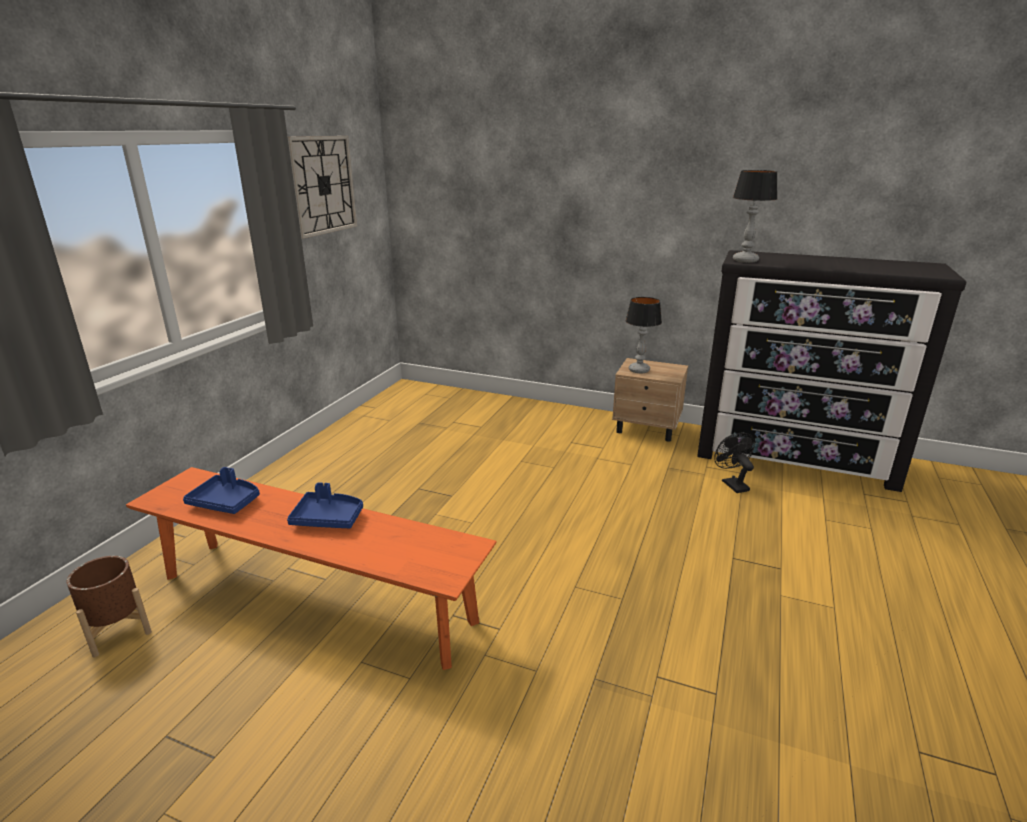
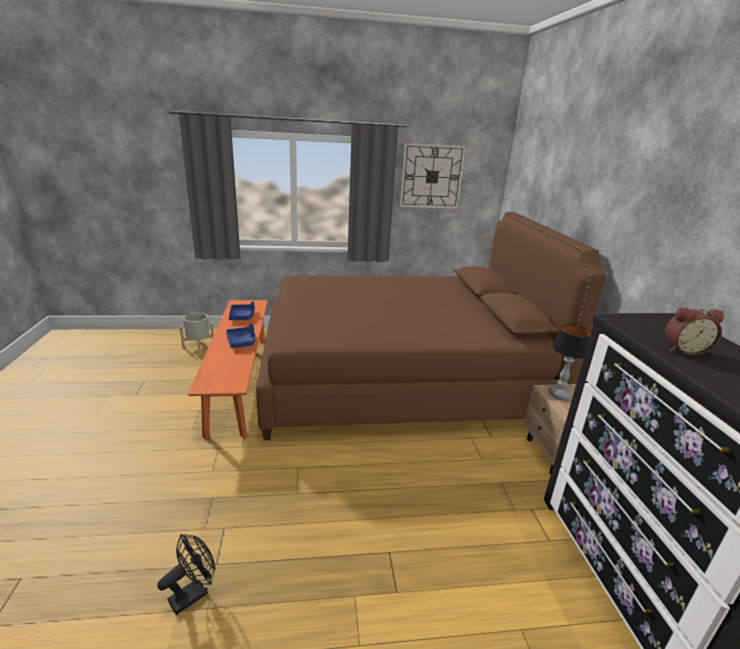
camera: 60 degrees right, 0 degrees up
brown planter [67,556,152,657] -> grey planter [180,313,214,353]
black fan [714,433,755,493] -> black fan moved to [157,534,215,615]
table lamp [733,170,778,263] -> none
none -> brown bed [256,212,606,440]
none -> alarm clock [665,307,724,356]

